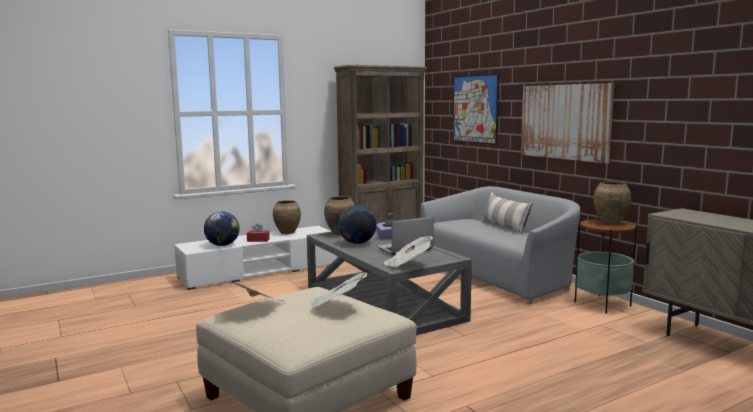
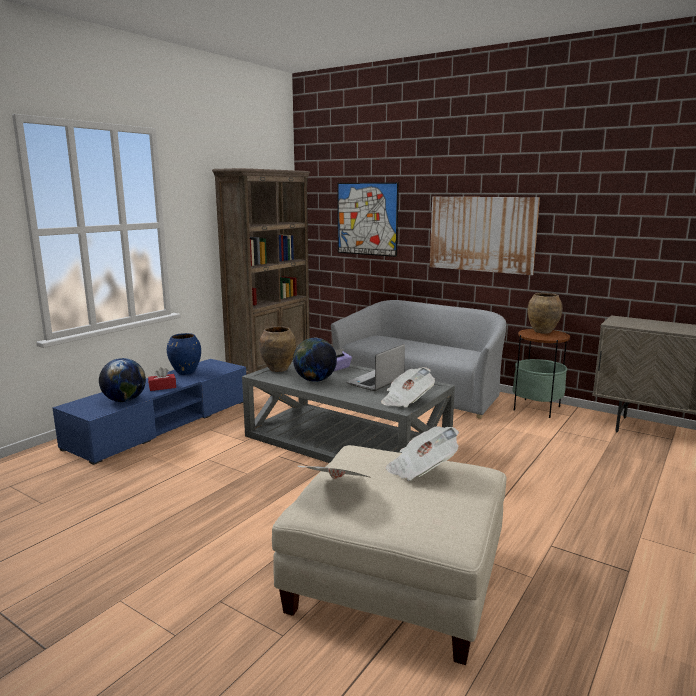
camera: 25 degrees left, 5 degrees up
white tv stand [174,226,338,290] -> blue tv stand [52,359,246,465]
brown vase [273,200,301,234] -> blue vase [167,333,201,375]
pillow [482,192,533,234] -> none

